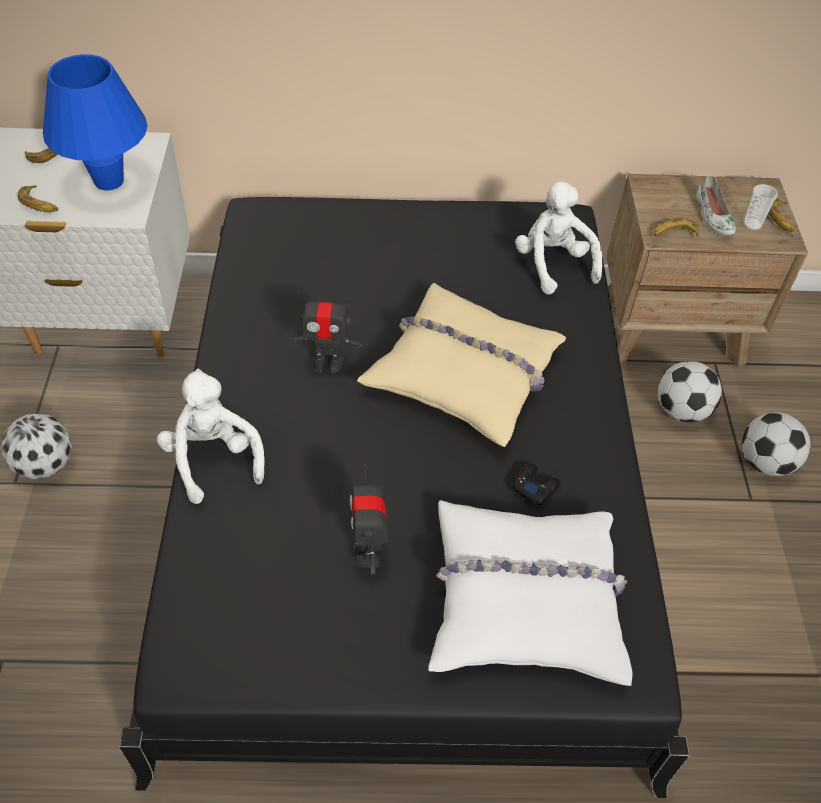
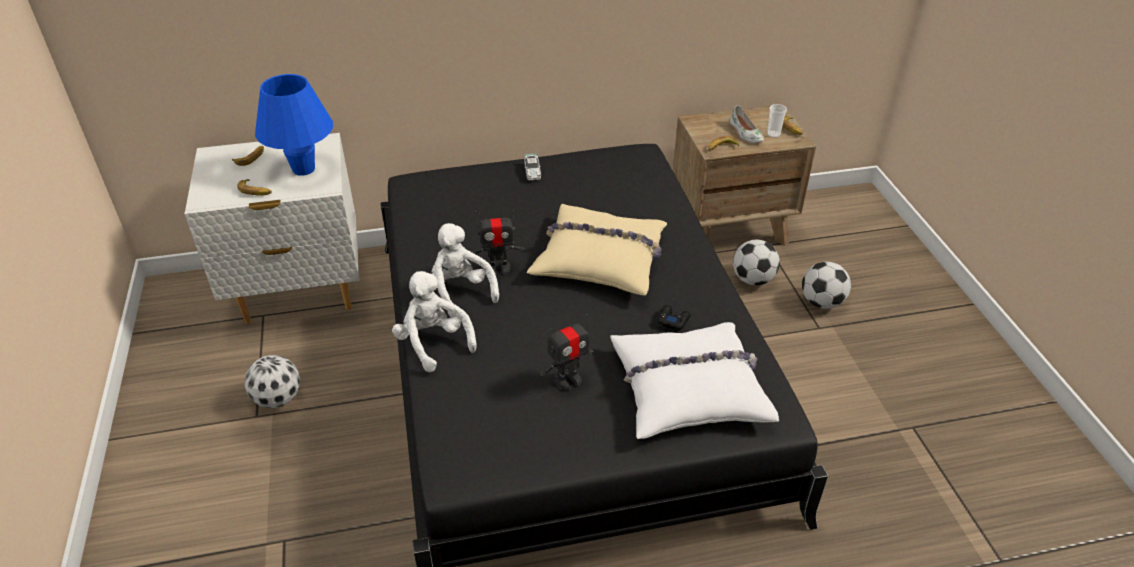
camera: 10 degrees left, 10 degrees down
toy robot [350,464,388,575] -> toy robot turned 105 degrees counterclockwise [540,314,594,390]
white plush toy [515,181,602,295] -> white plush toy moved to [432,223,499,318]
none -> toy car [524,153,541,180]

